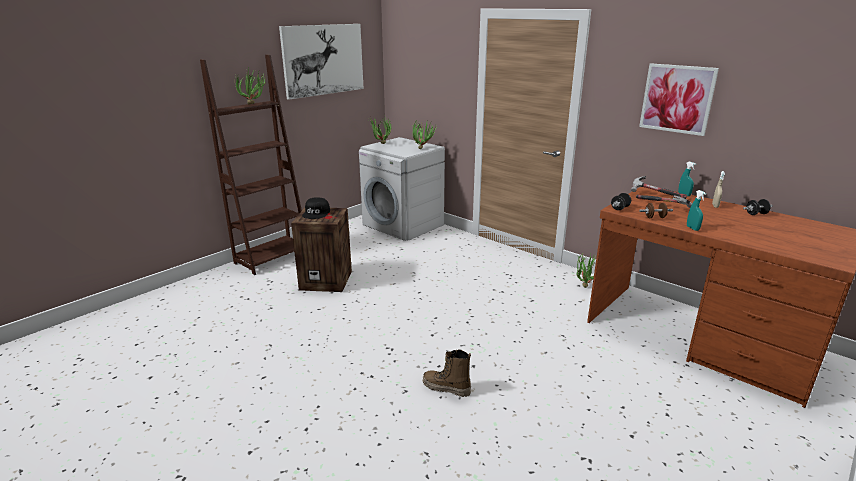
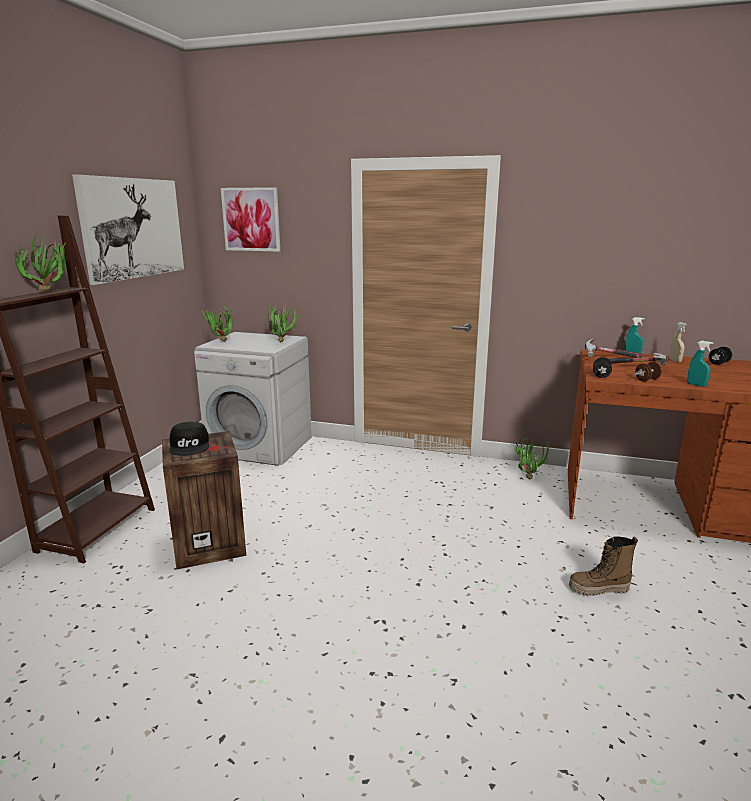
camera: 25 degrees left, 5 degrees down
boot [423,350,471,397] -> boot moved to [569,536,638,596]
picture [639,63,719,136] -> picture moved to [221,187,280,252]

